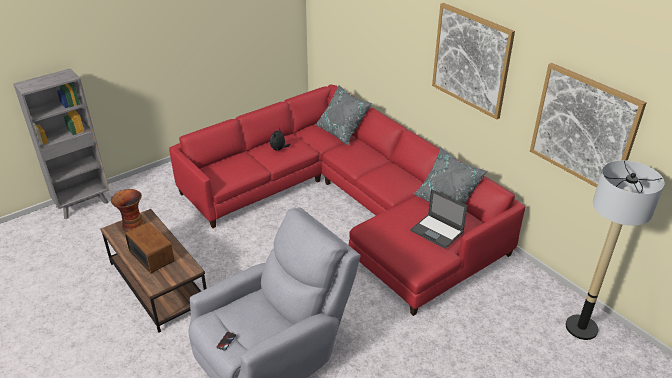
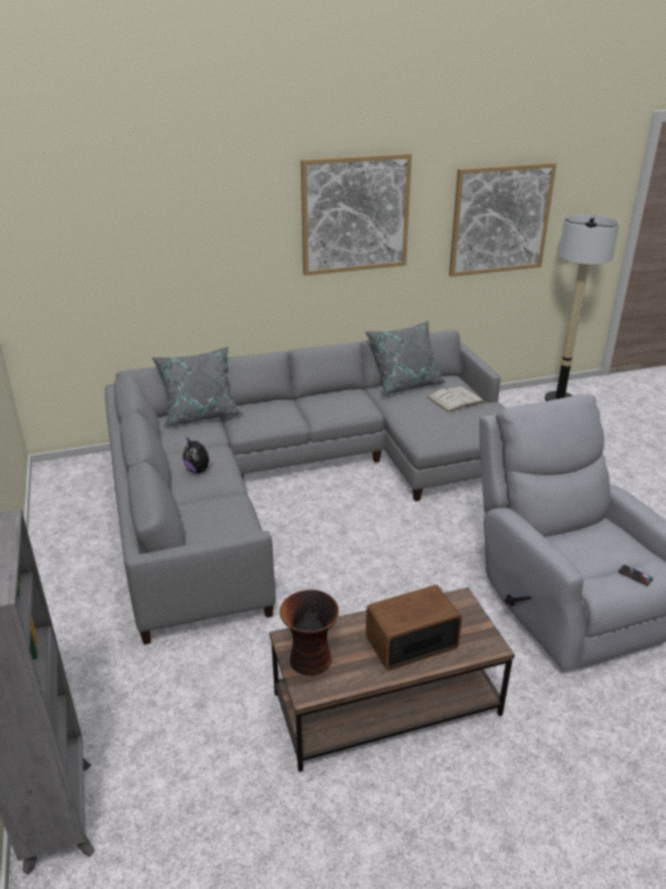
camera: 70 degrees left, 5 degrees down
red sofa [169,85,525,316] -> grey sofa [105,330,506,645]
laptop [410,189,467,249] -> white book [427,387,485,412]

